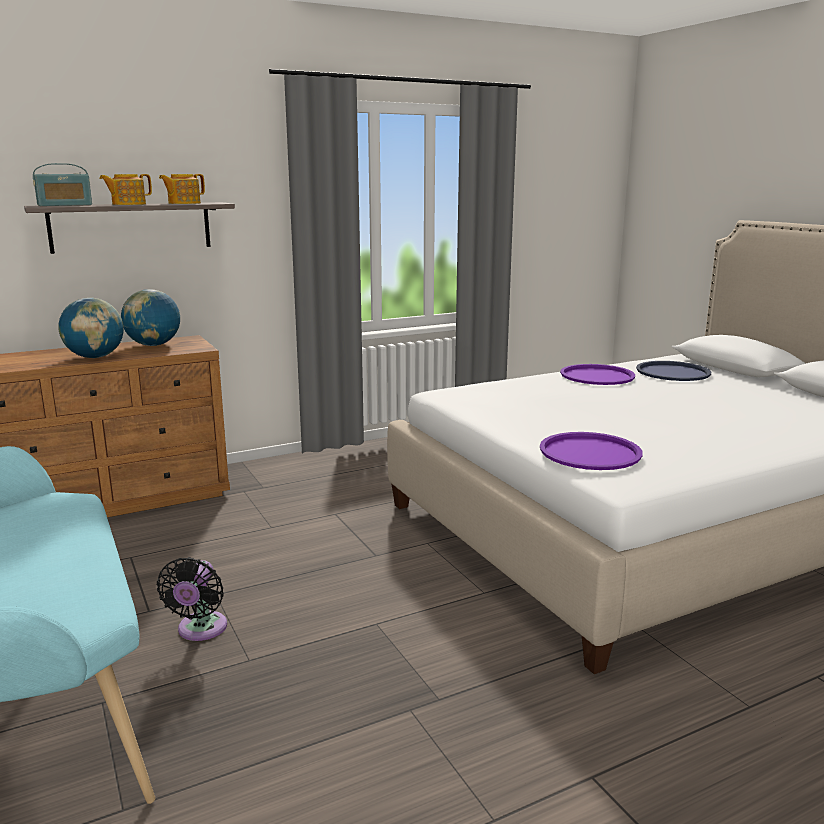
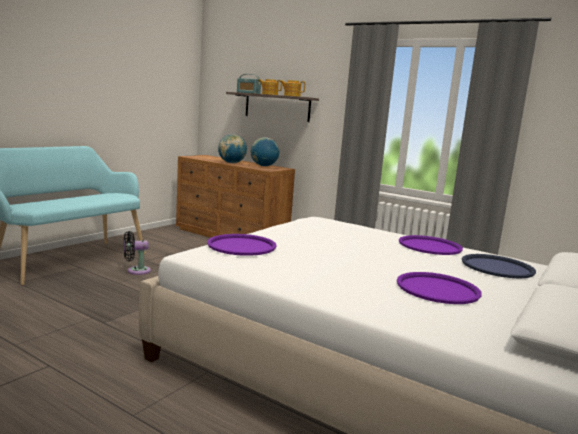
camera: 60 degrees right, 5 degrees down
none -> purple tray [397,272,482,304]

